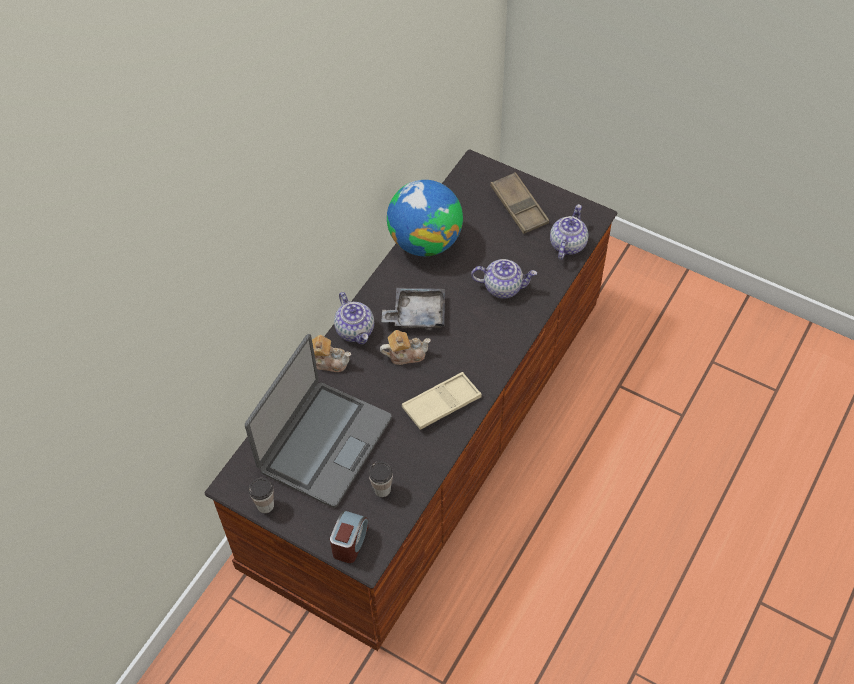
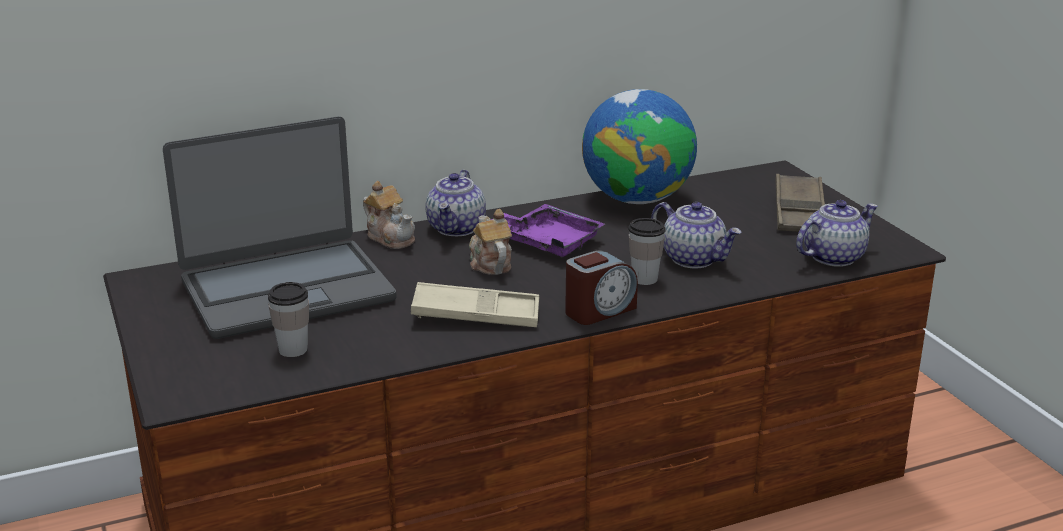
camera: 35 degrees right, 30 degrees down
cup [248,478,274,513] -> cup moved to [628,218,666,285]
alarm clock [330,510,368,563] -> alarm clock moved to [565,250,638,325]
teapot [380,330,431,365] -> teapot turned 135 degrees counterclockwise [469,209,512,275]
grey tray [382,288,445,330] -> purple tray [491,204,605,257]

